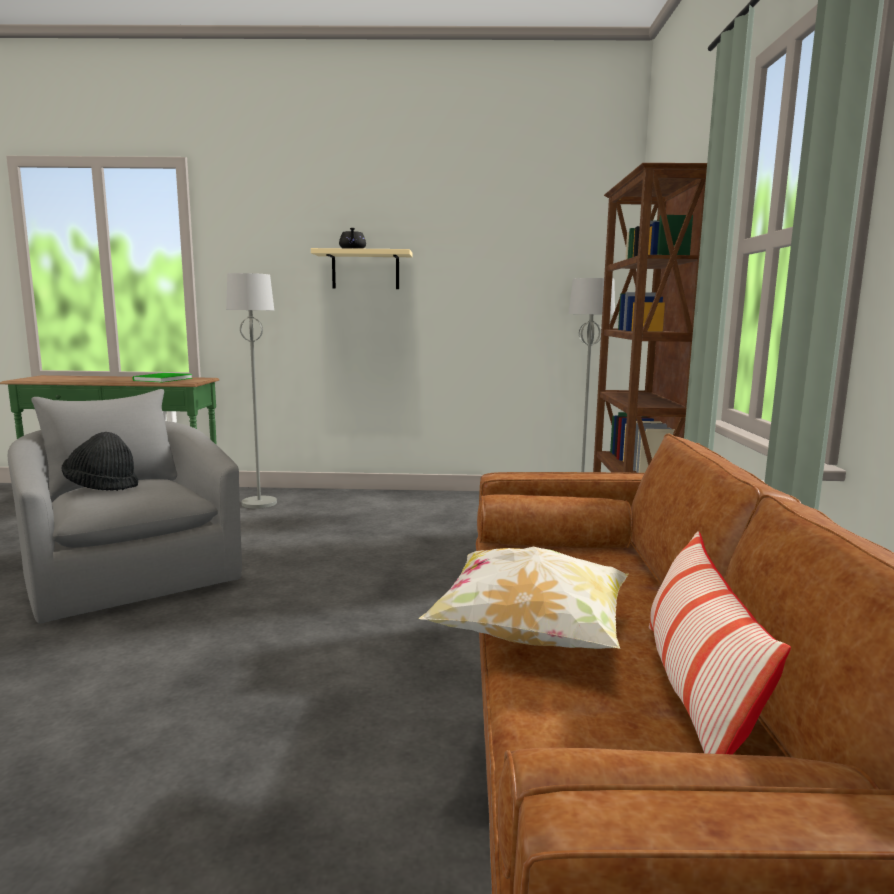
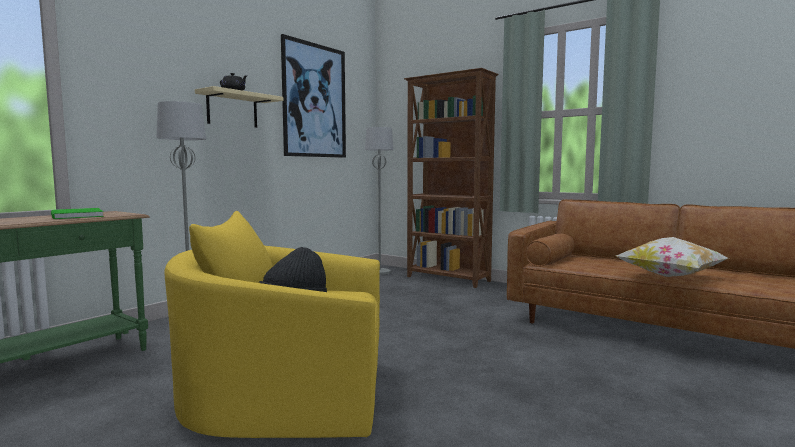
camera: 55 degrees left, 5 degrees down
grey armchair [8,389,242,623] -> yellow armchair [164,211,380,438]
pillow [649,531,791,755] -> none
none -> picture [281,34,346,158]

